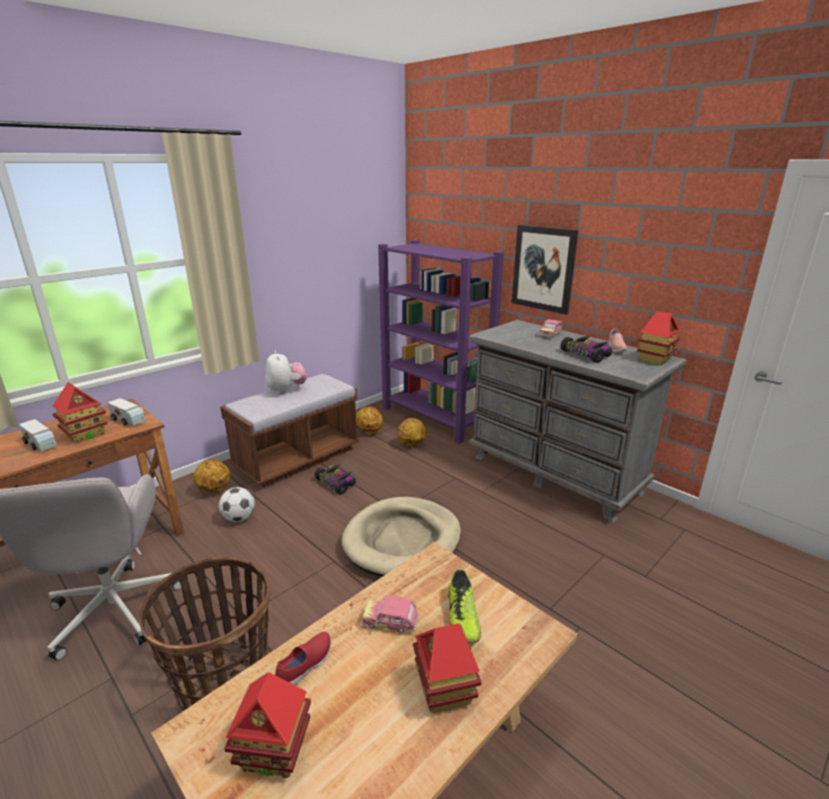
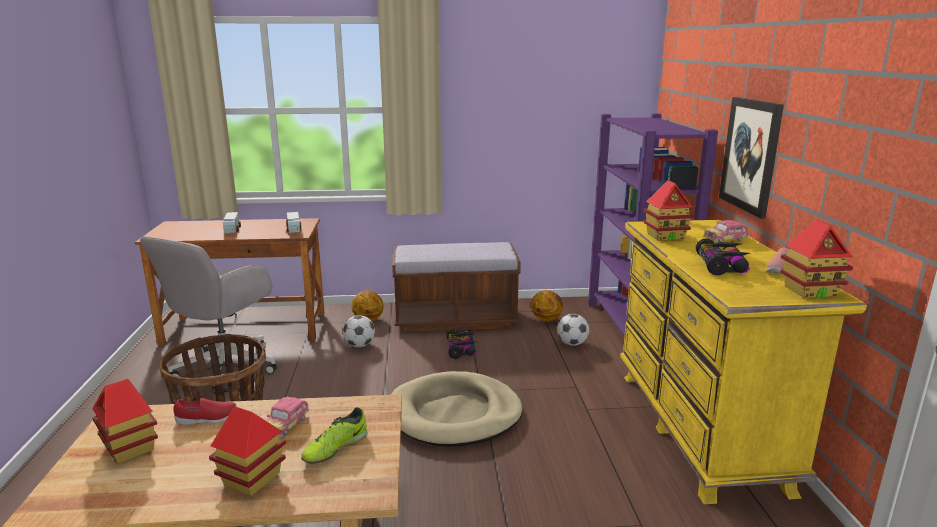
camera: 40 degrees right, 5 degrees down
toy house [52,382,107,443] -> toy house moved to [643,180,694,241]
plush toy [265,351,307,394] -> none
toy car [362,595,419,633] -> toy car turned 120 degrees counterclockwise [266,397,309,437]
basketball [397,418,427,447] -> football [557,314,589,346]
grey dresser [469,320,687,523] -> yellow dresser [620,220,867,504]

